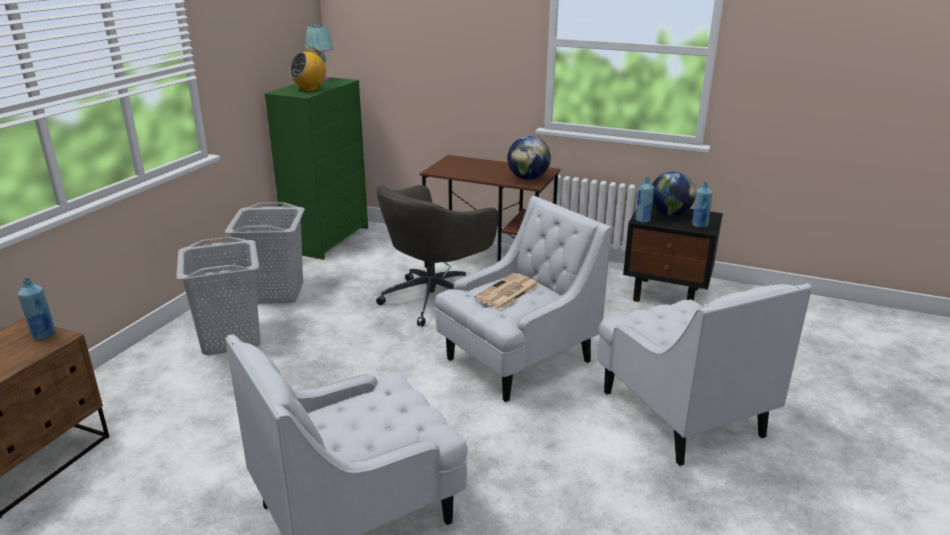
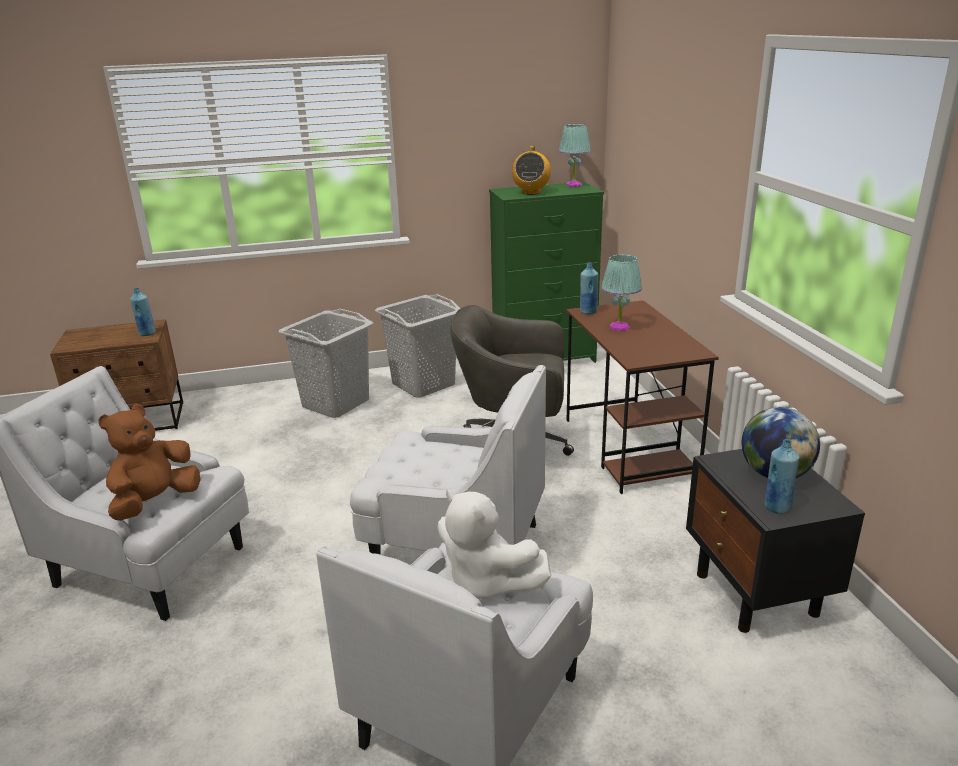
camera: 55 degrees right, 0 degrees up
radio [289,47,326,91] -> radio turned 90 degrees counterclockwise [512,146,551,195]
newspaper [474,273,539,309] -> none
globe [507,136,551,180] -> none
blue bottle [635,177,654,223] -> blue bottle moved to [580,262,598,314]
none -> brown plush toy [98,404,200,521]
none -> white plush toy [437,490,551,599]
none -> turquoise table lamp [602,254,642,331]

